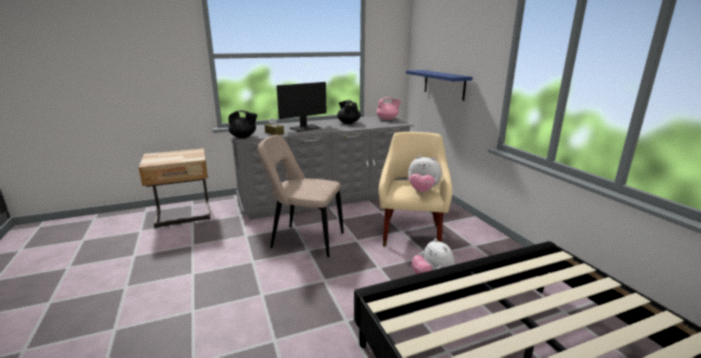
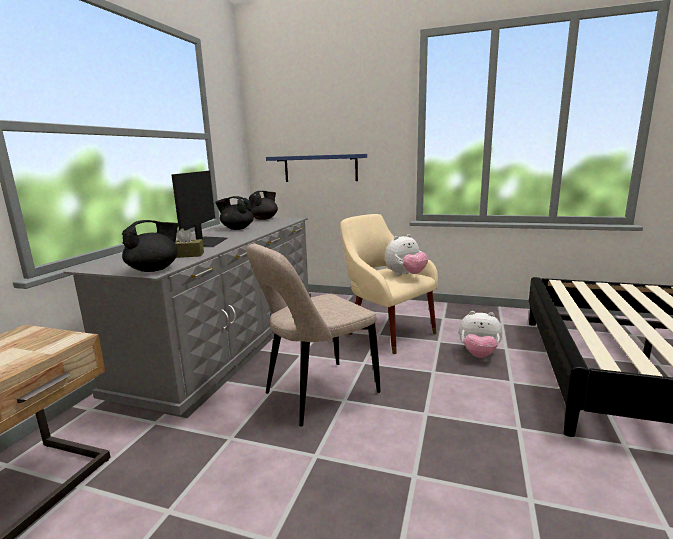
camera: 50 degrees left, 5 degrees down
pink teapot [376,97,401,120] -> black teapot [249,191,278,220]

